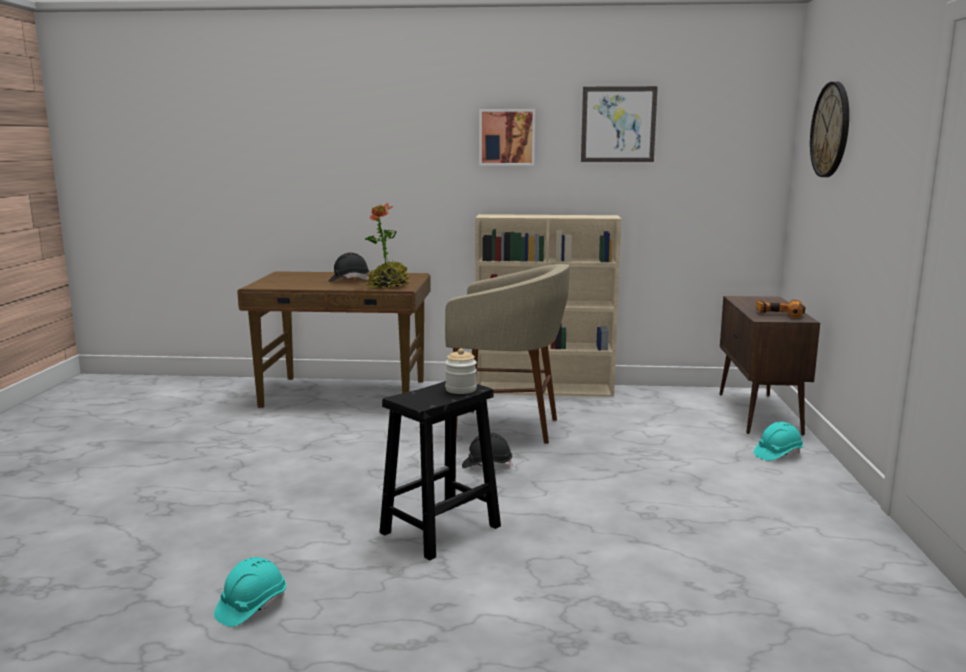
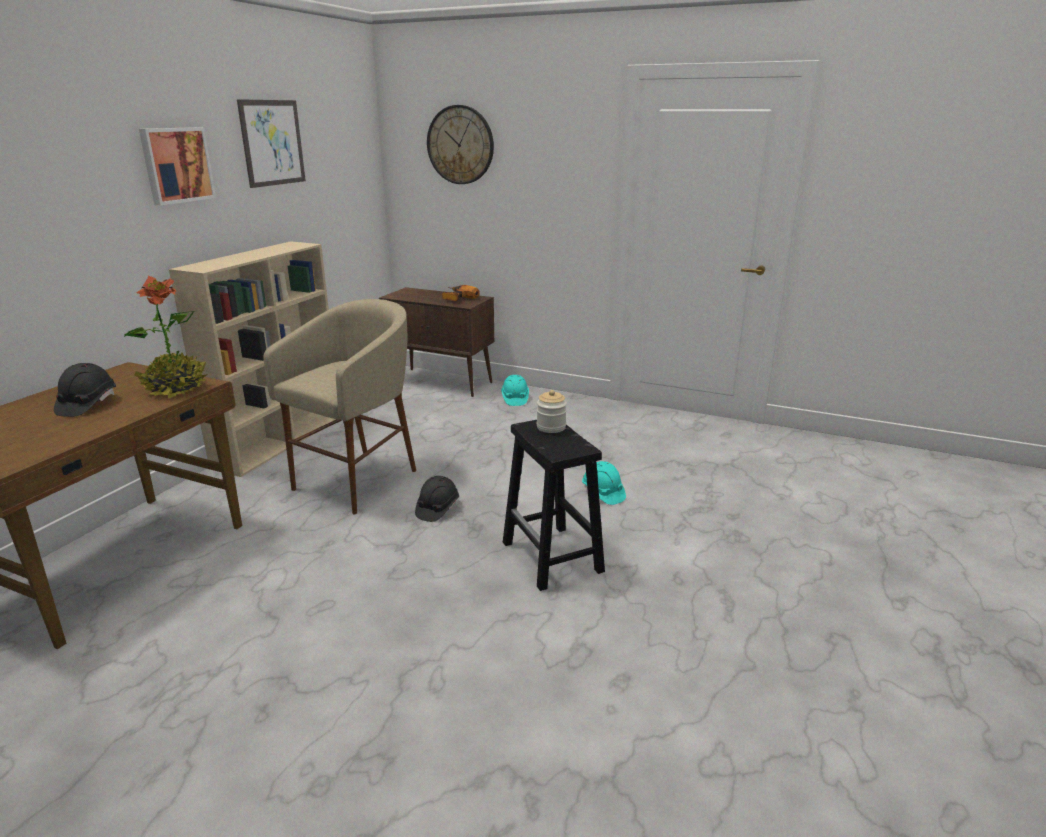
camera: 70 degrees left, 10 degrees up
turquoise hard hat [214,557,286,627] -> turquoise hard hat moved to [582,461,626,505]

